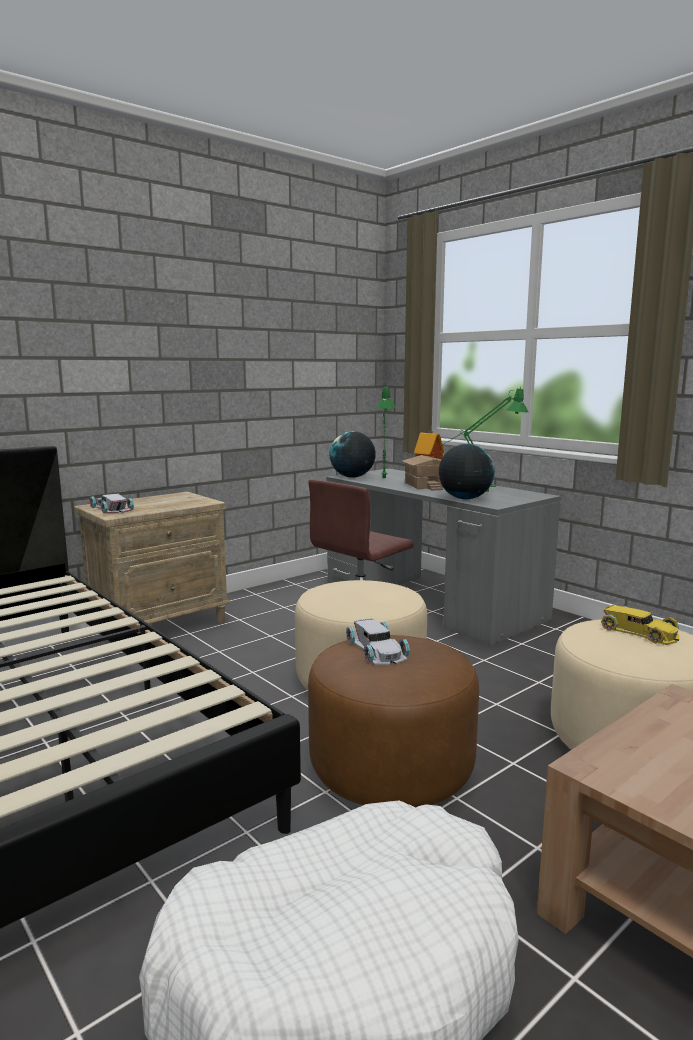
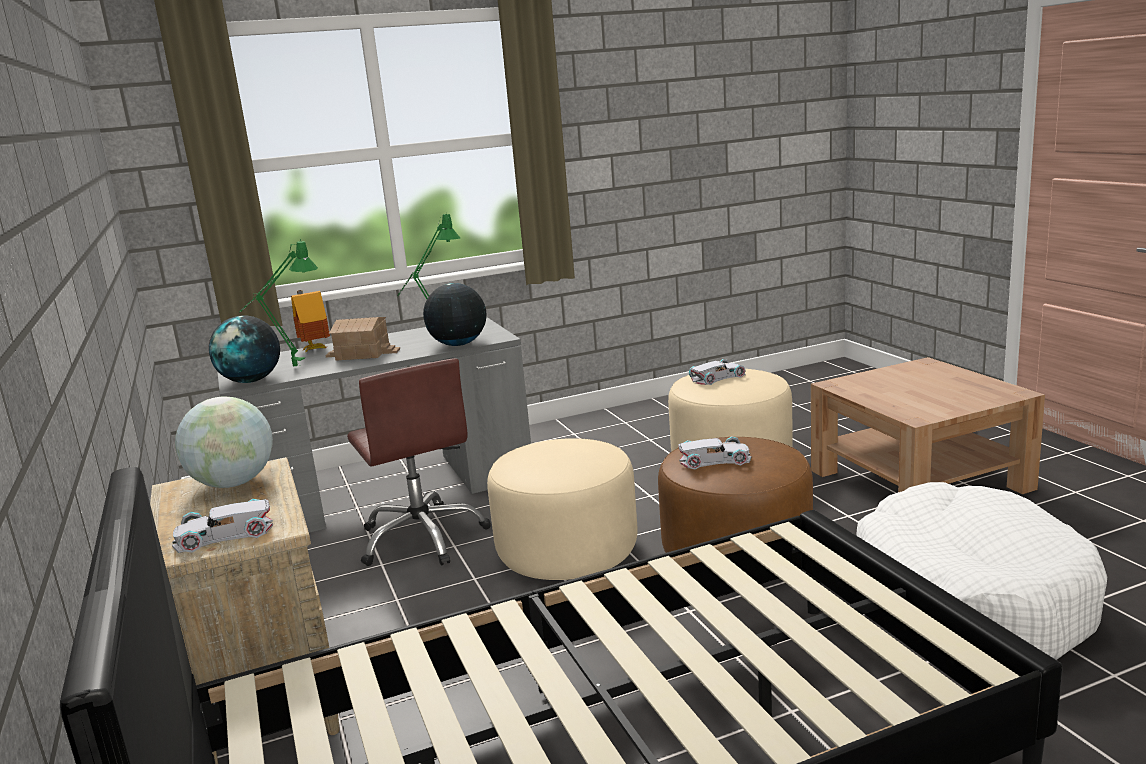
camera: 70 degrees left, 5 degrees up
yellow toy car [601,605,679,645] -> white toy car [688,359,746,385]
none -> globe [175,396,273,488]

